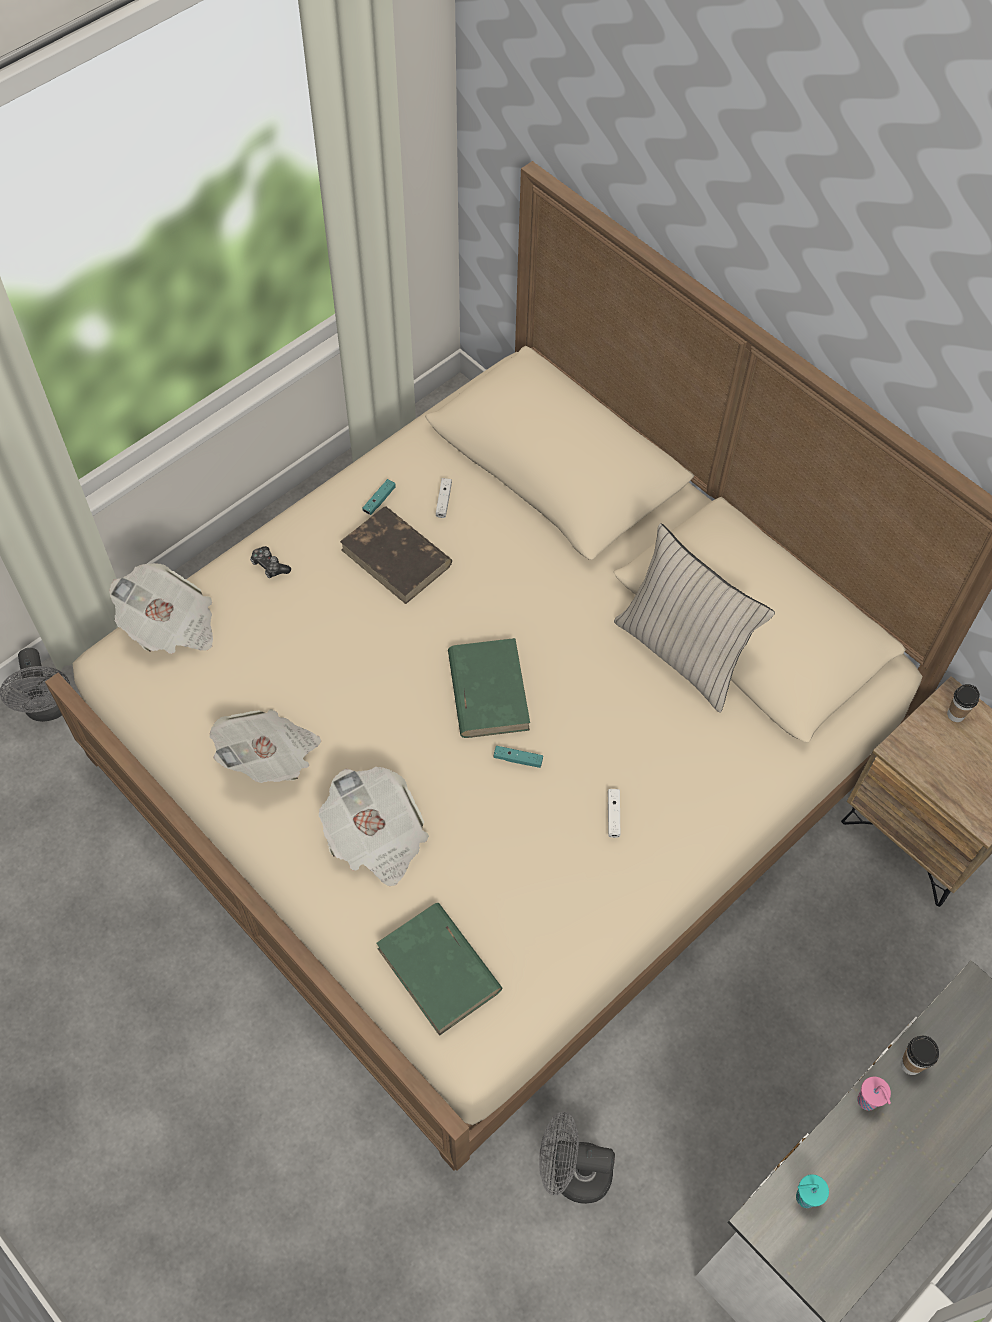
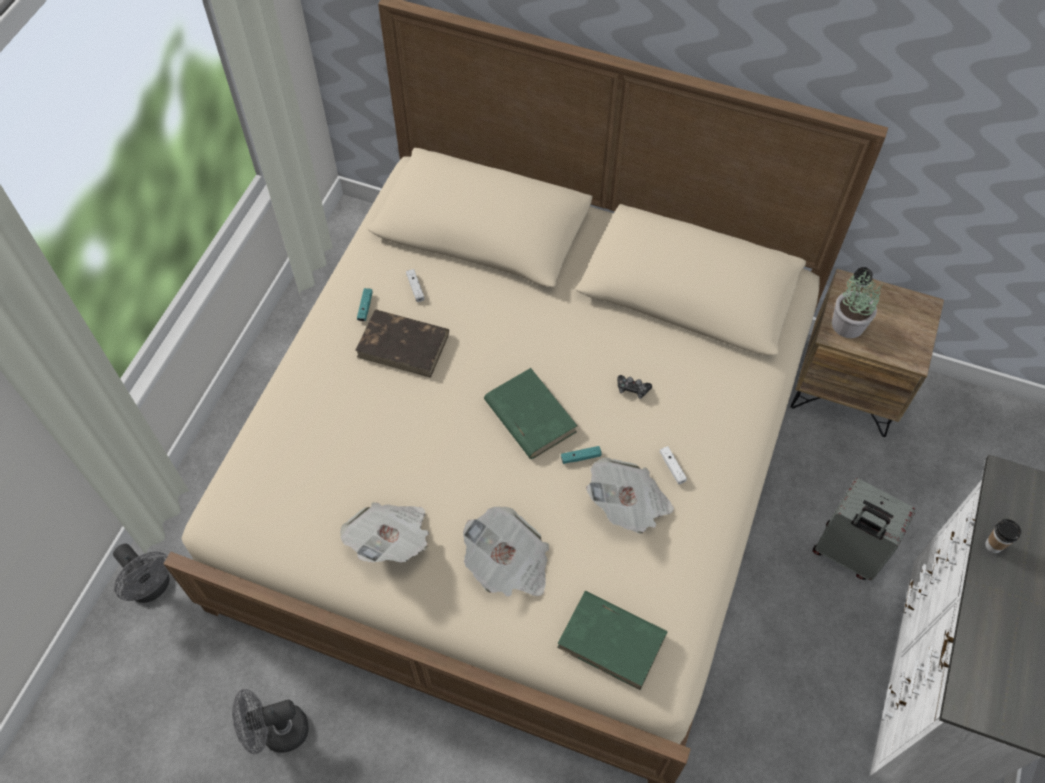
camera: 25 degrees left, 0 degrees up
newspaper [109,563,213,654] -> newspaper moved to [586,457,674,534]
game controller [250,546,291,578] -> game controller moved to [617,375,652,399]
grey fan [539,1112,615,1204] -> grey fan moved to [232,689,309,754]
beige pillow [614,523,775,712] -> none
turquoise cup [796,1174,829,1208] -> none
pink cup [857,1077,891,1111] -> none
none -> grey suitcase [813,478,916,580]
none -> potted plant [832,270,883,338]

